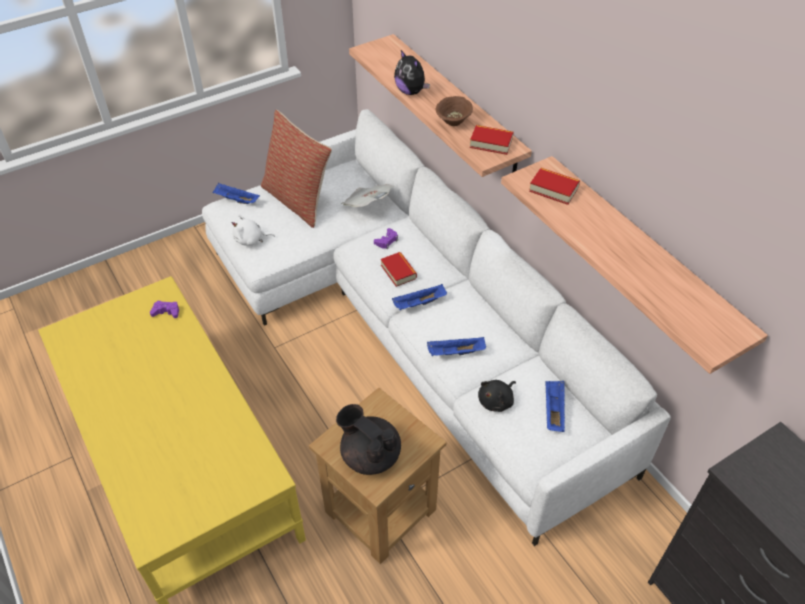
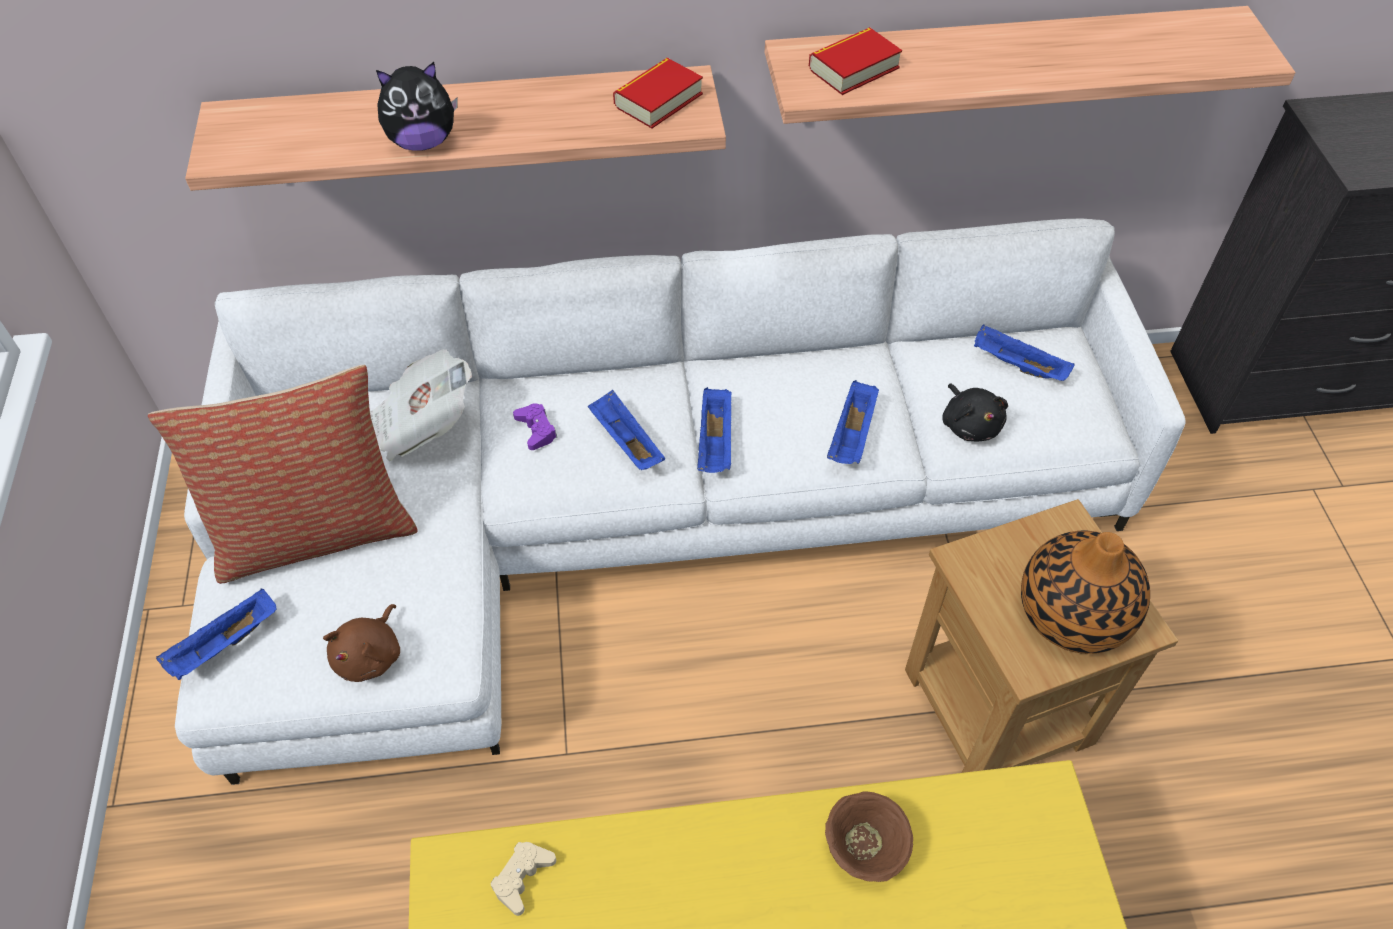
camera: 65 degrees left, 5 degrees up
purple game controller [150,301,179,318] -> beige game controller [491,842,556,916]
white plush toy [232,215,275,246] -> brown plush toy [323,604,400,682]
black teapot [336,404,401,475] -> vase [1021,531,1150,654]
book [381,252,417,287] -> blue tray [588,390,665,470]
brown bowl [436,96,473,126] -> brown bowl moved to [825,792,913,882]

